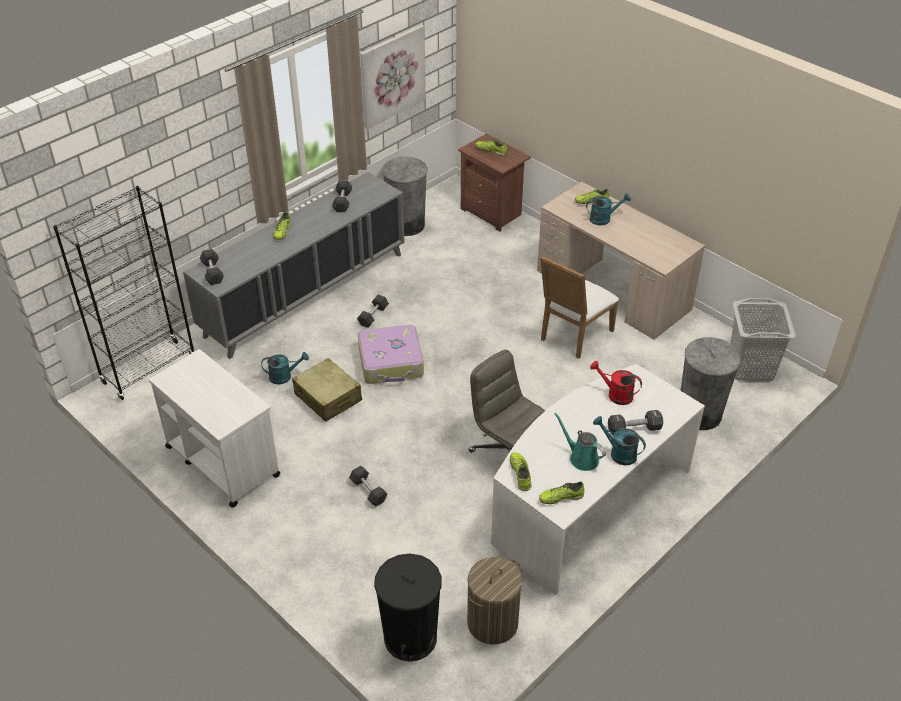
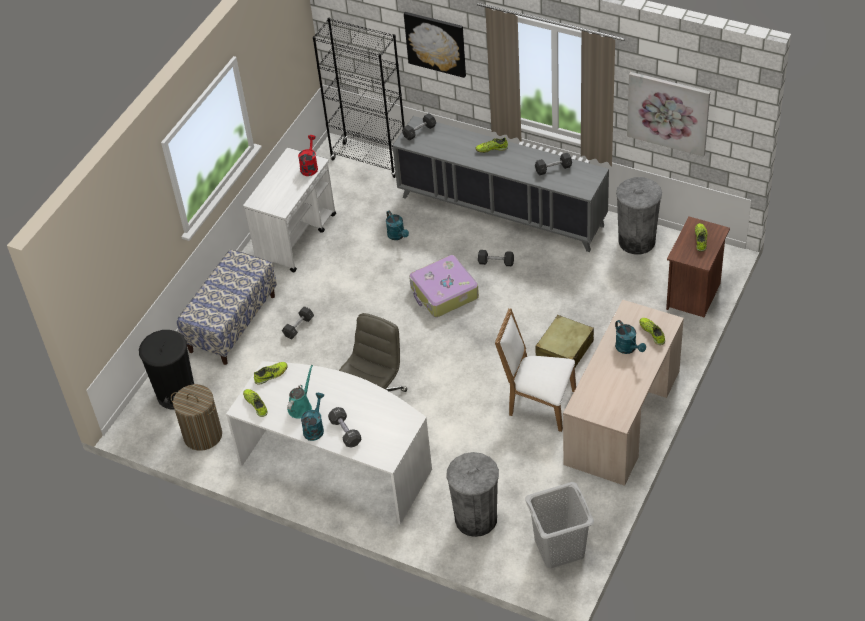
camera: 75 degrees right, 5 degrees up
beige suitcase [292,358,362,422] -> beige suitcase moved to [535,315,594,367]
red watering can [590,361,642,405] -> red watering can moved to [298,135,318,176]
none -> bench [177,249,277,365]
none -> picture [404,12,466,78]

